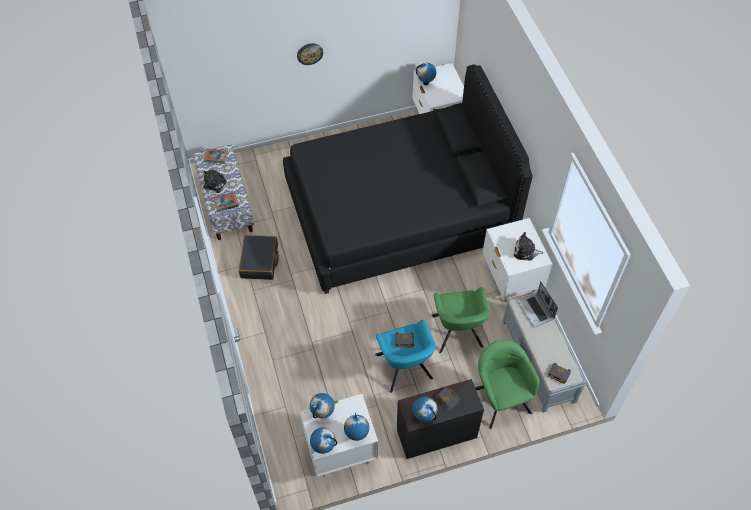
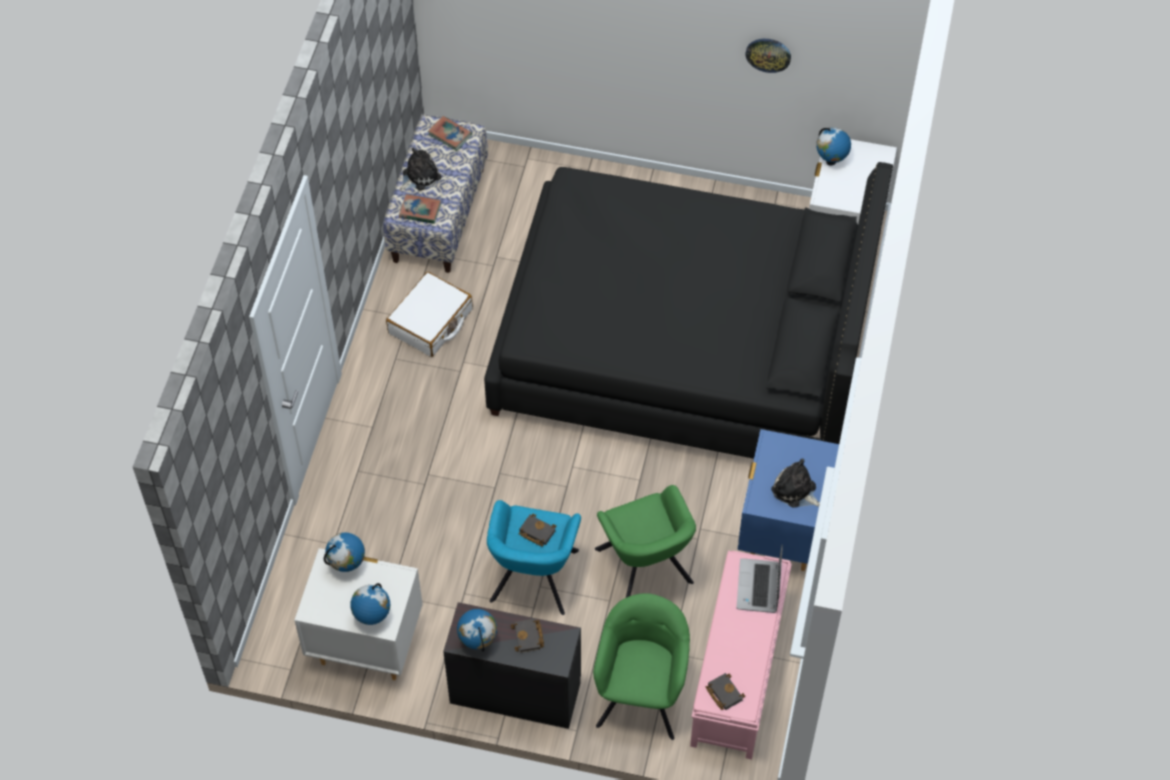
camera: 30 degrees right, 0 degrees up
black suitcase [239,235,279,280] -> white suitcase [386,272,473,357]
wall clock [297,43,323,65] -> wall clock moved to [745,39,791,73]
globe [310,428,337,454] -> none
green armchair [432,287,490,353] -> green armchair turned 45 degrees counterclockwise [595,485,696,598]
white nightstand [483,218,552,302] -> blue nightstand [738,429,839,571]
grey bench [502,290,587,413] -> pink bench [690,551,792,760]

